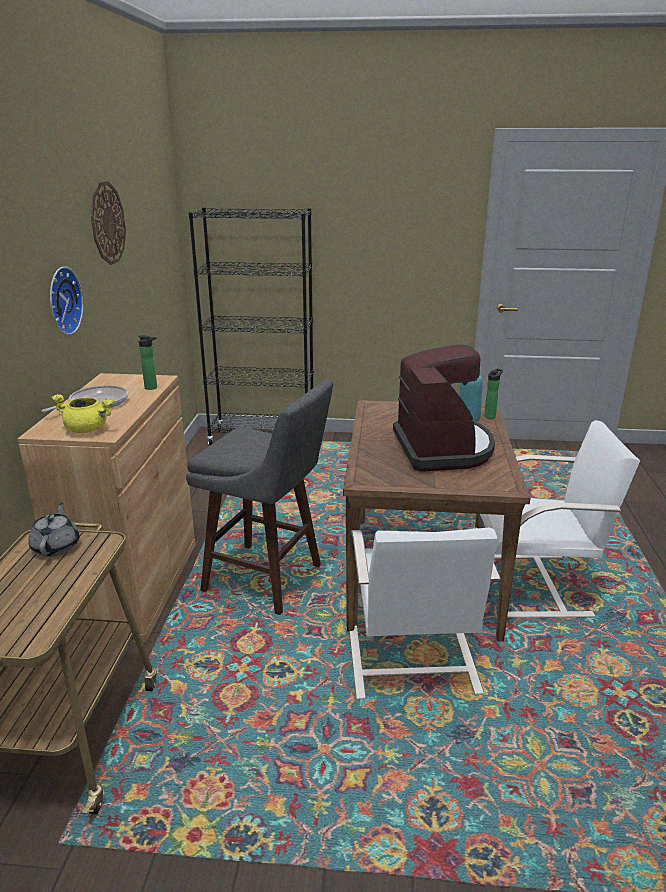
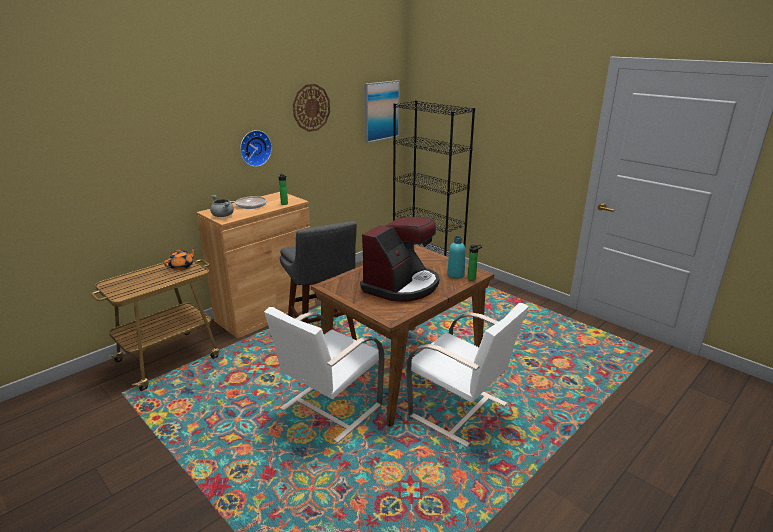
camera: 40 degrees right, 0 degrees up
grey teapot [28,502,79,557] -> orange teapot [164,248,195,270]
yellow cooking pot [51,394,114,433] -> grey cooking pot [210,195,234,217]
none -> picture [364,80,400,143]

